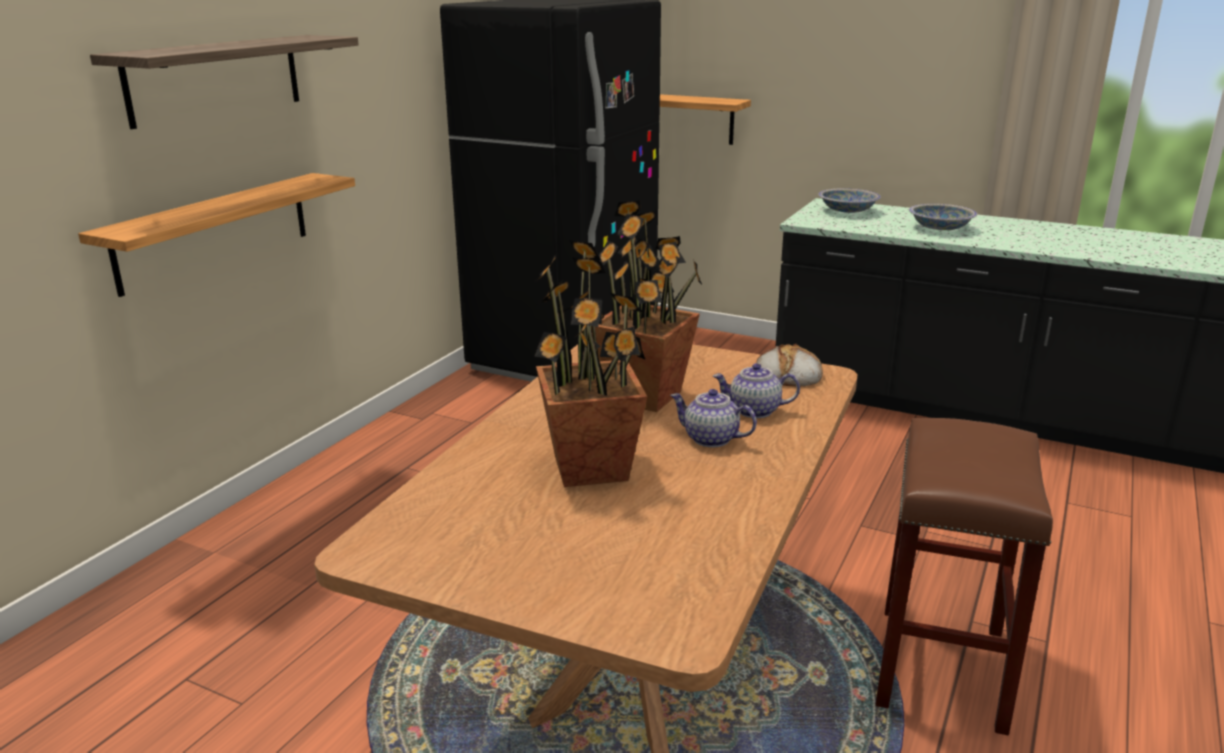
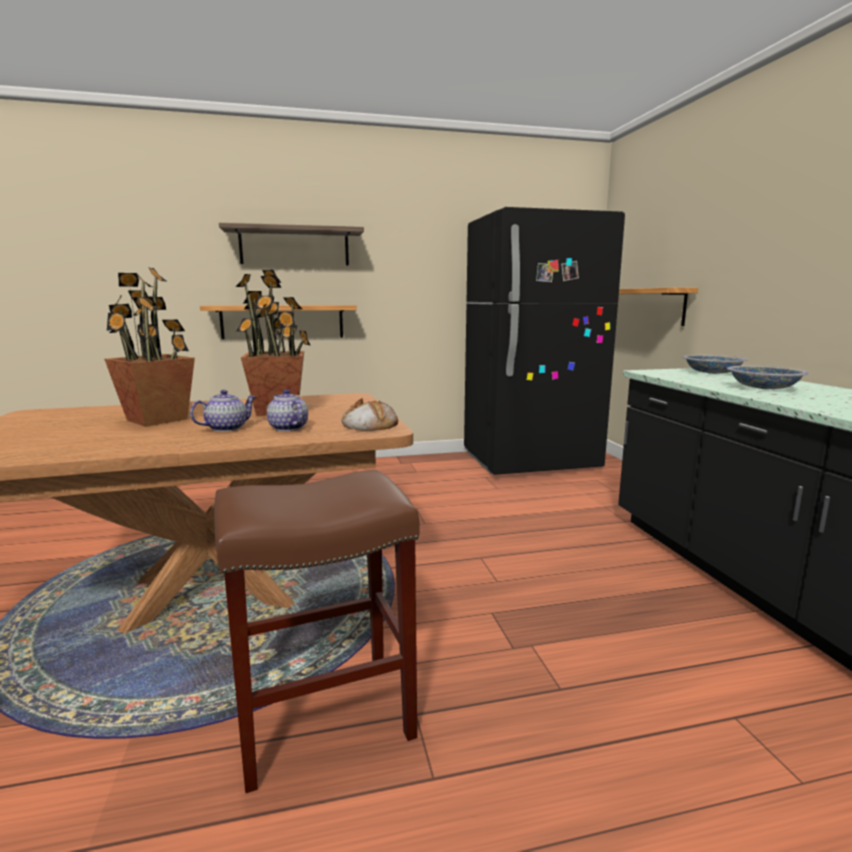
camera: 50 degrees right, 10 degrees down
teapot [670,389,757,447] -> teapot turned 60 degrees clockwise [190,390,256,432]

